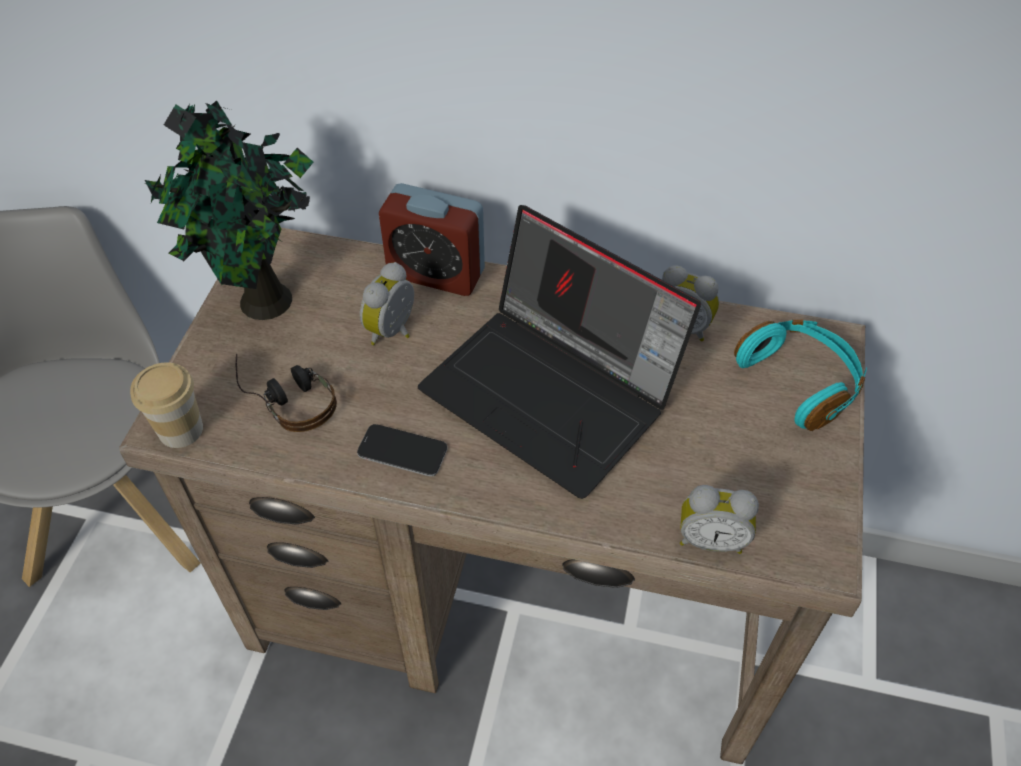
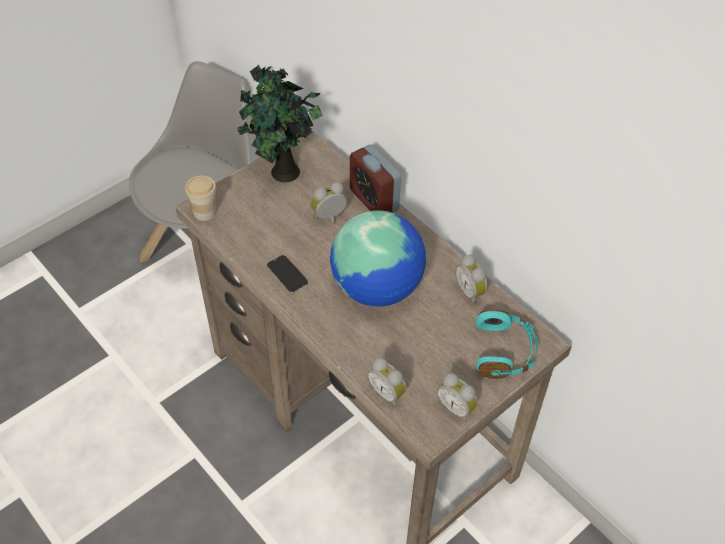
camera: 35 degrees right, 0 degrees up
headphones [236,354,337,432] -> none
laptop [418,205,701,499] -> globe [330,211,426,307]
none -> alarm clock [437,373,478,422]

